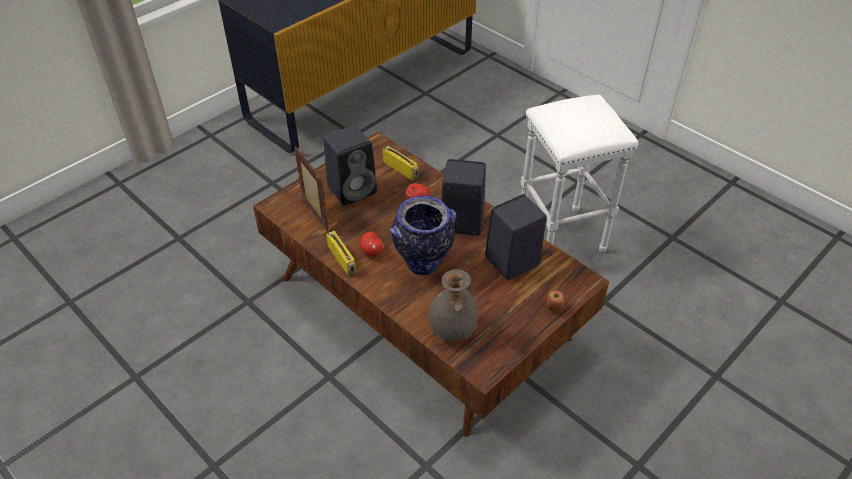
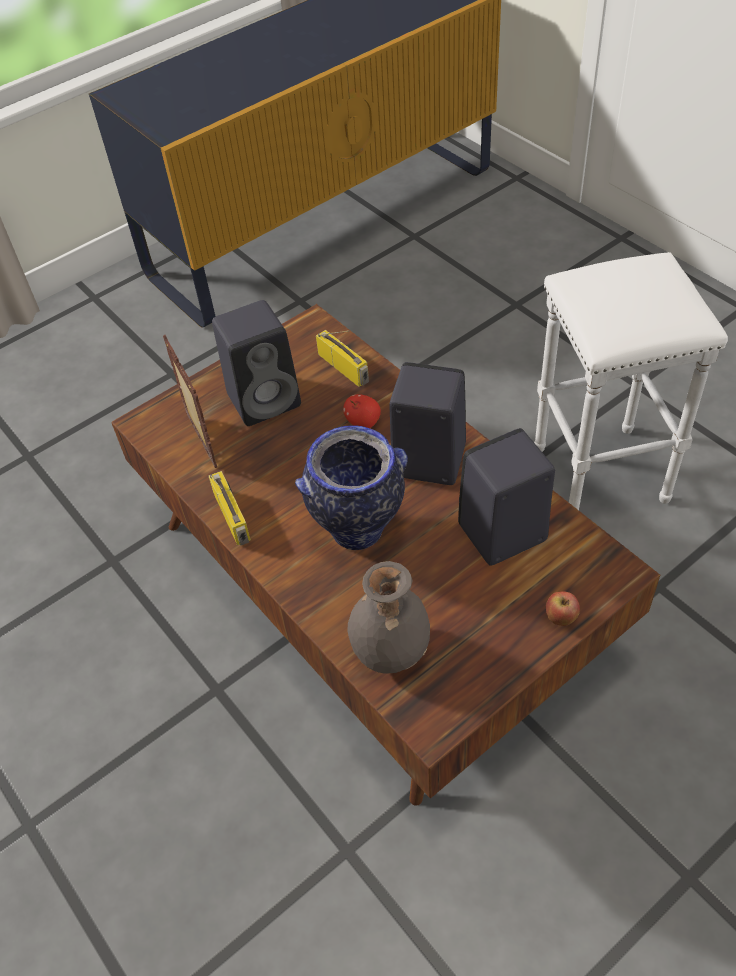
camera: 10 degrees right, 5 degrees up
apple [360,232,384,256] -> none

